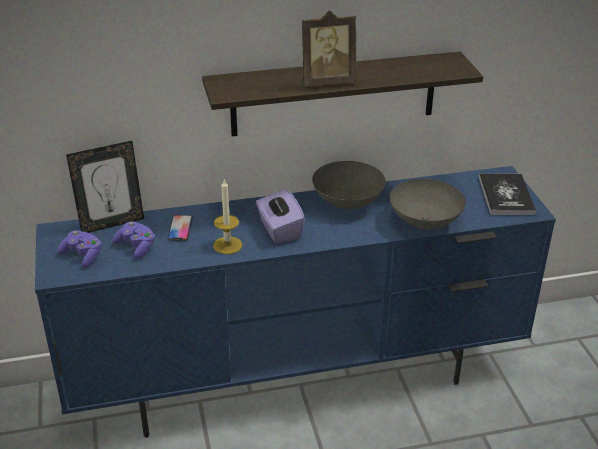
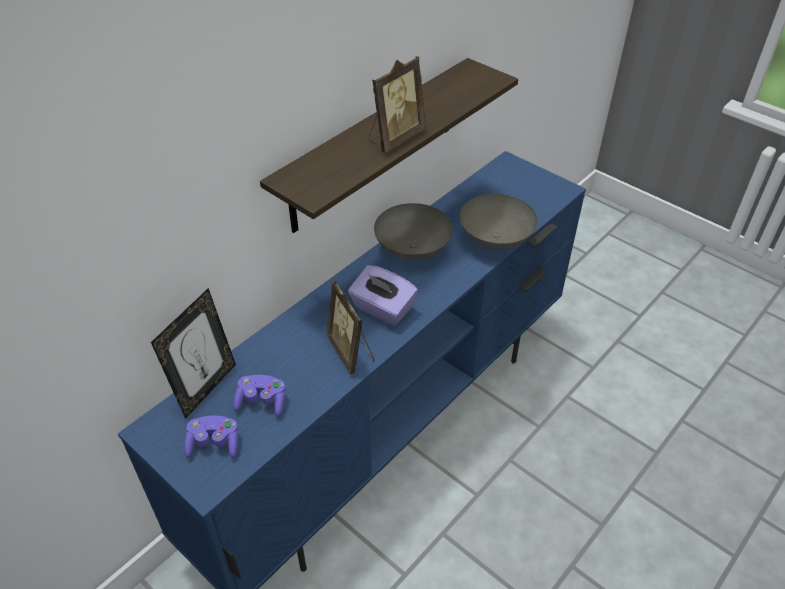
camera: 35 degrees left, 10 degrees up
phone [167,215,193,241] -> none
candle [213,180,242,254] -> picture frame [327,280,374,374]
book [479,173,536,215] -> none

